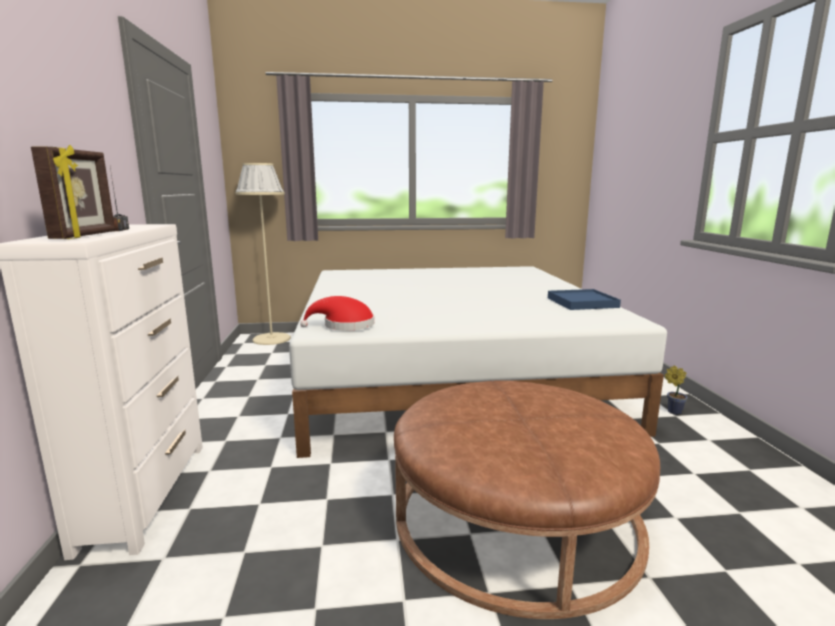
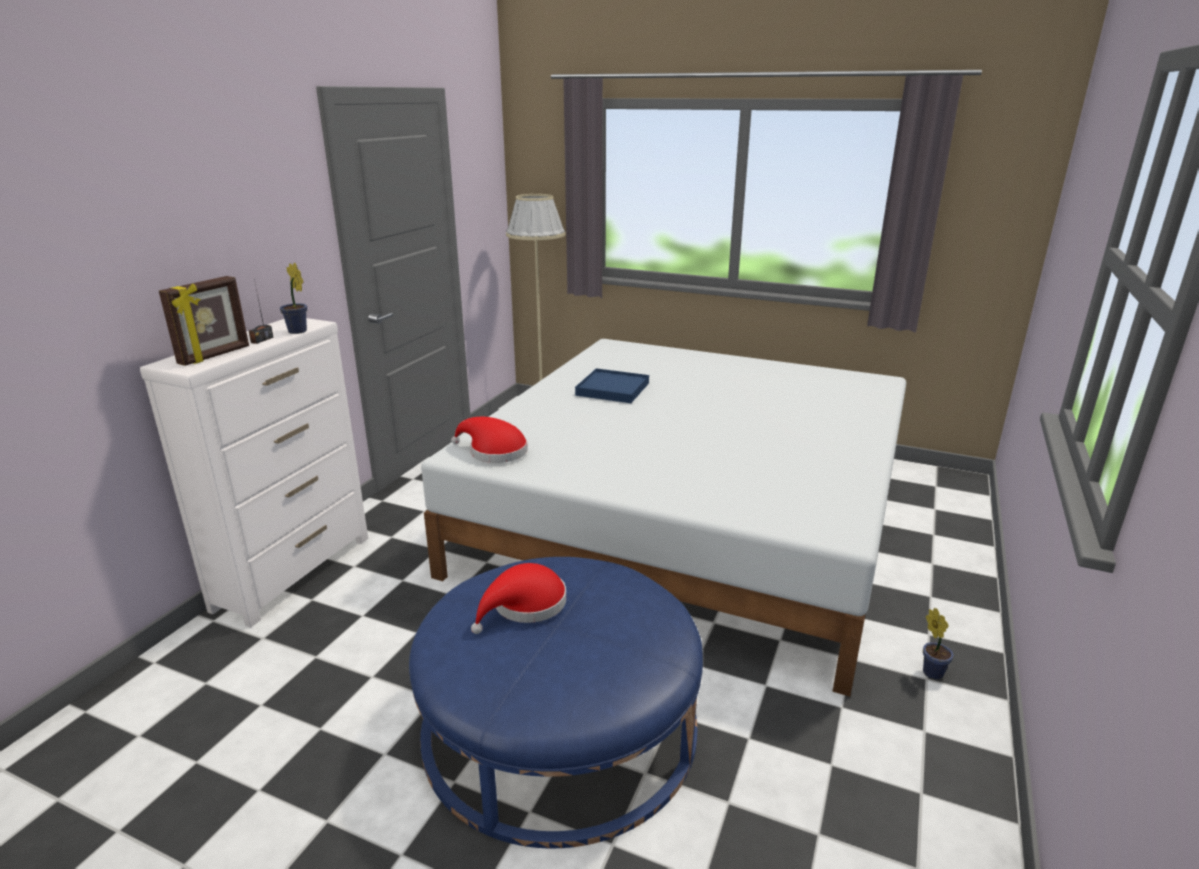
camera: 30 degrees right, 10 degrees up
brown ottoman [394,380,660,619] -> blue ottoman [409,557,703,849]
blue tray [548,289,621,310] -> blue tray moved to [575,368,649,403]
none -> potted plant [280,263,307,334]
none -> red hat [471,563,566,634]

